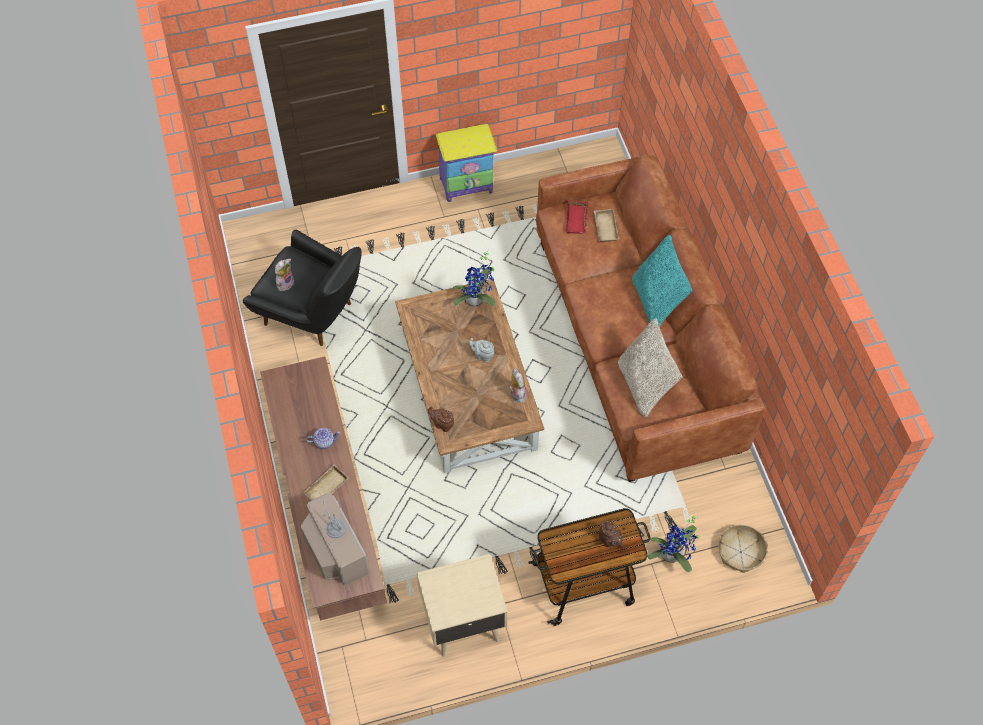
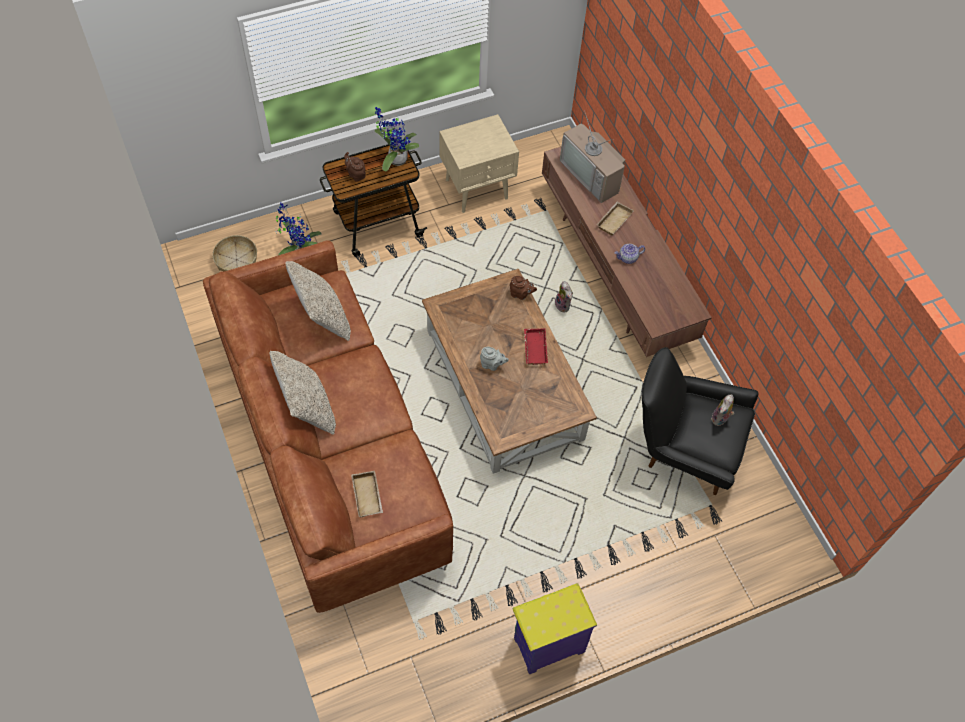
camera: 170 degrees right, 0 degrees up
potted plant [453,250,496,307] -> potted plant moved to [374,107,419,171]
plush toy [509,368,527,403] -> plush toy moved to [555,281,573,313]
red tray [566,200,588,234] -> red tray moved to [524,328,548,365]
turquoise pillow [632,235,693,327] -> beige pillow [269,351,336,435]

